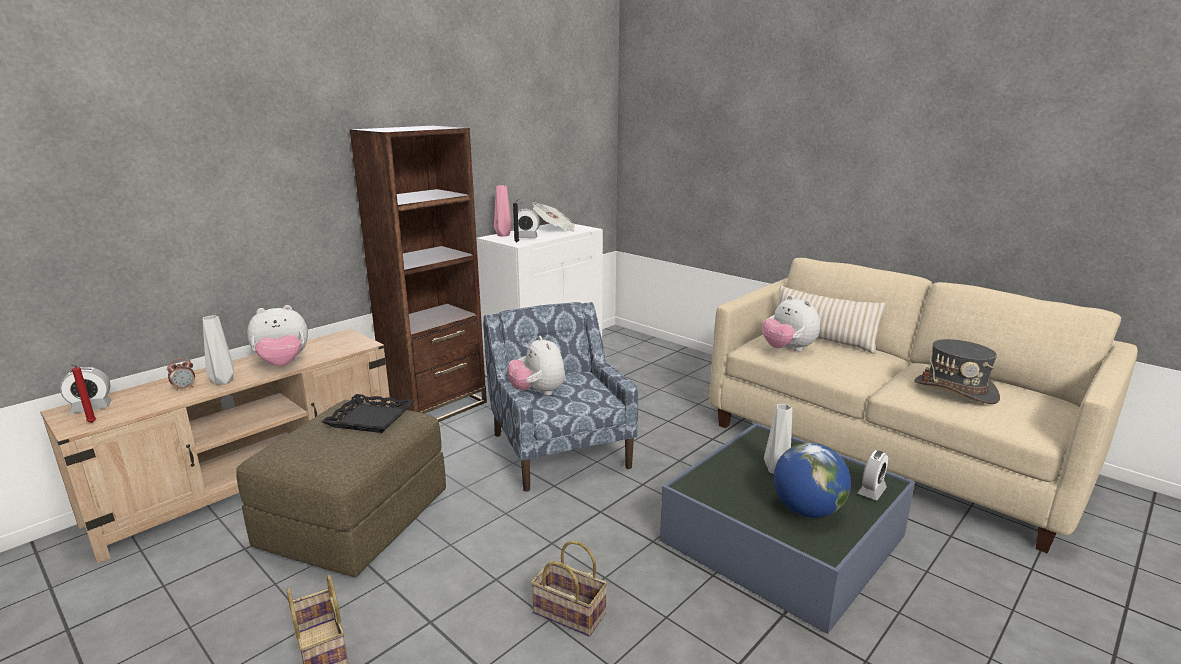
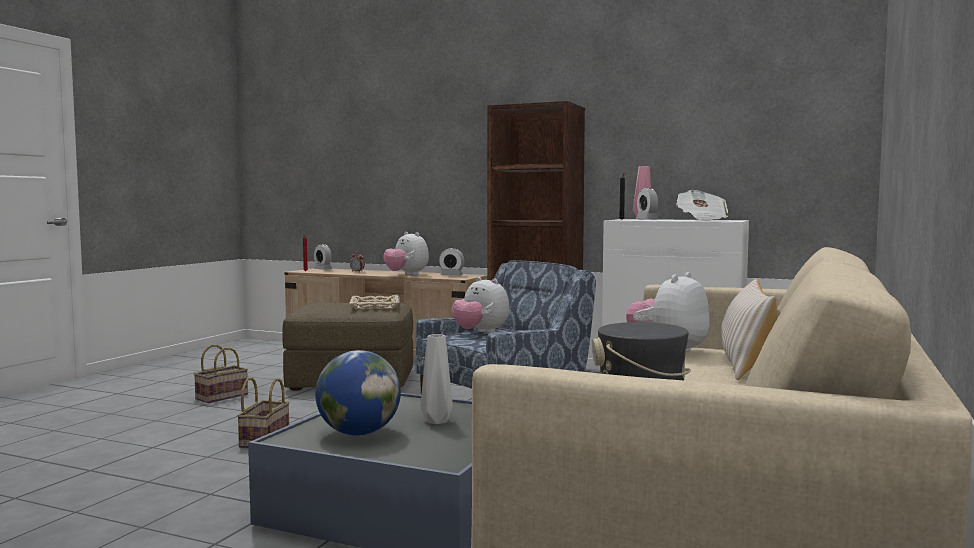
camera: 70 degrees right, 15 degrees down
grey vase [203,315,234,385] -> none
black tray [321,394,415,433] -> beige tray [349,295,399,310]
plush toy [507,336,565,396] -> plush toy turned 90 degrees counterclockwise [452,277,509,333]
alarm clock [857,450,888,500] -> alarm clock moved to [439,248,464,276]

